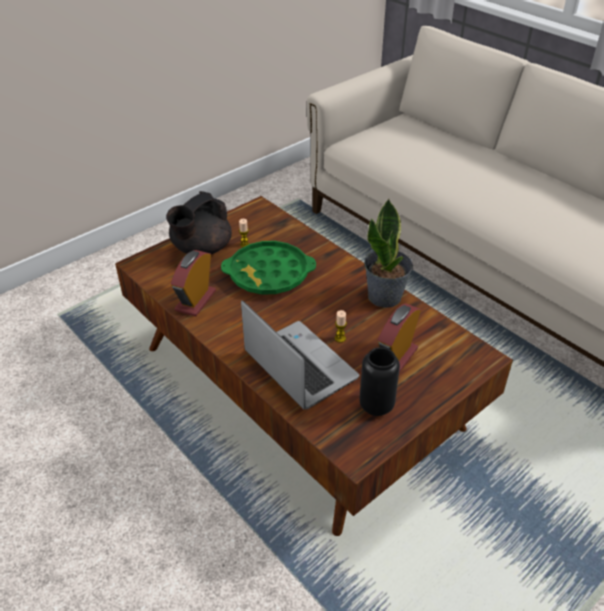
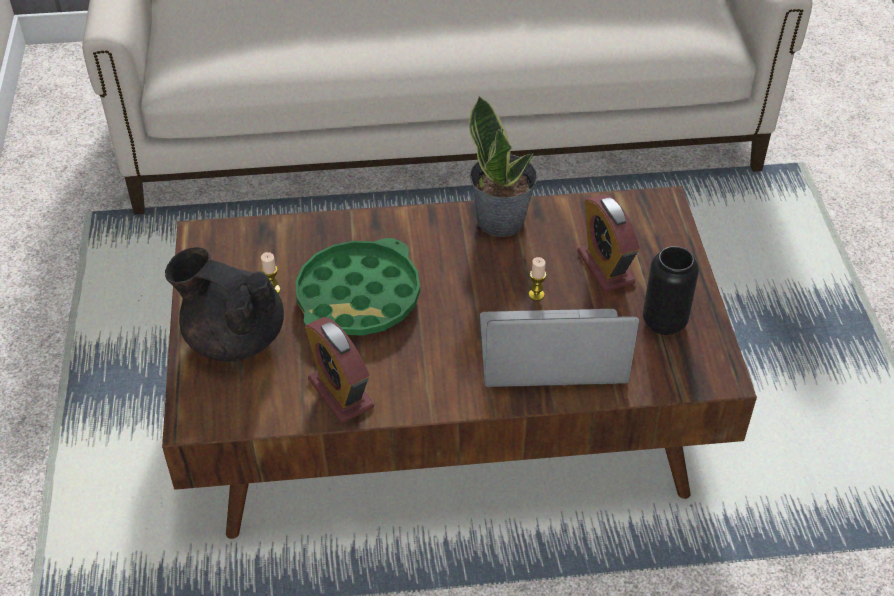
camera: 55 degrees left, 5 degrees up
black teapot [166,191,232,254] -> black teapot turned 135 degrees clockwise [165,247,284,361]

